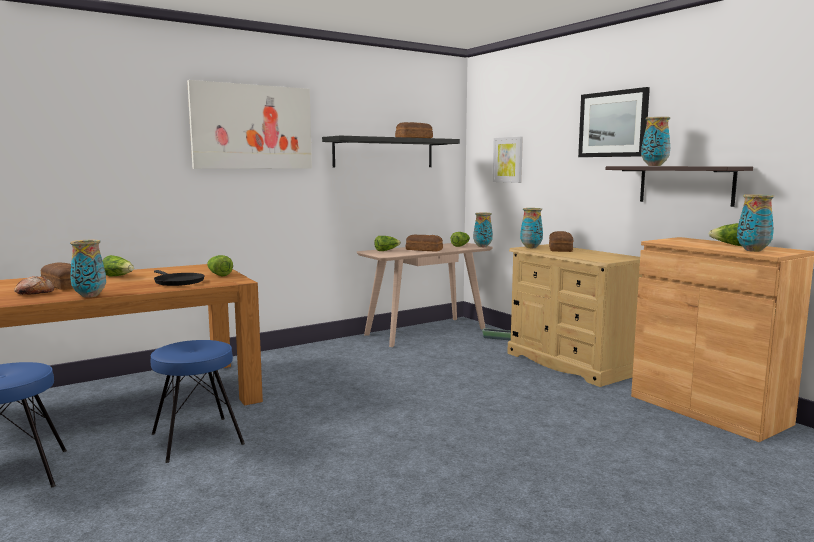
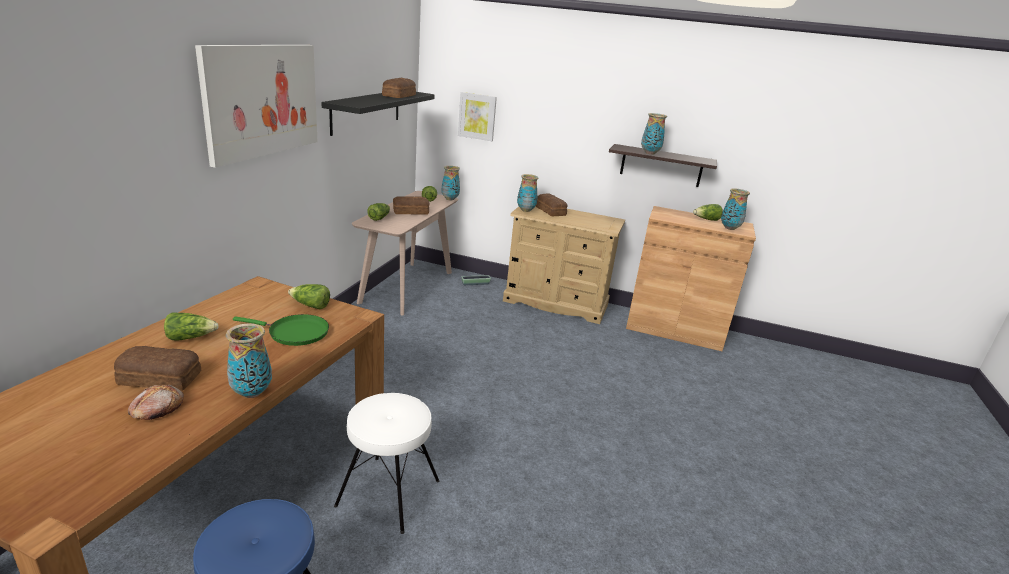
camera: 40 degrees left, 15 degrees up
blue stool [151,340,245,463] -> white stool [334,393,439,534]
black frying pan [154,270,205,286] -> green frying pan [233,314,329,346]
picture [578,87,650,157] -> none

